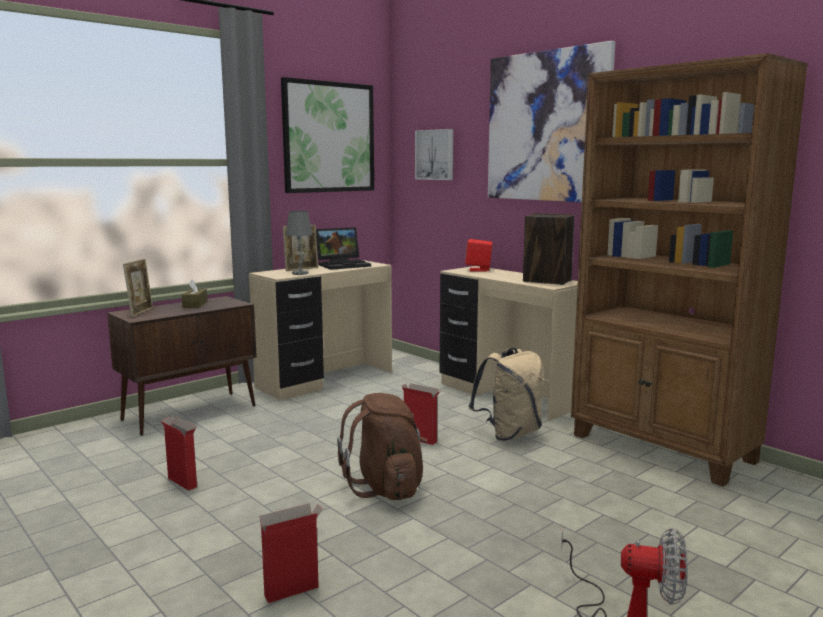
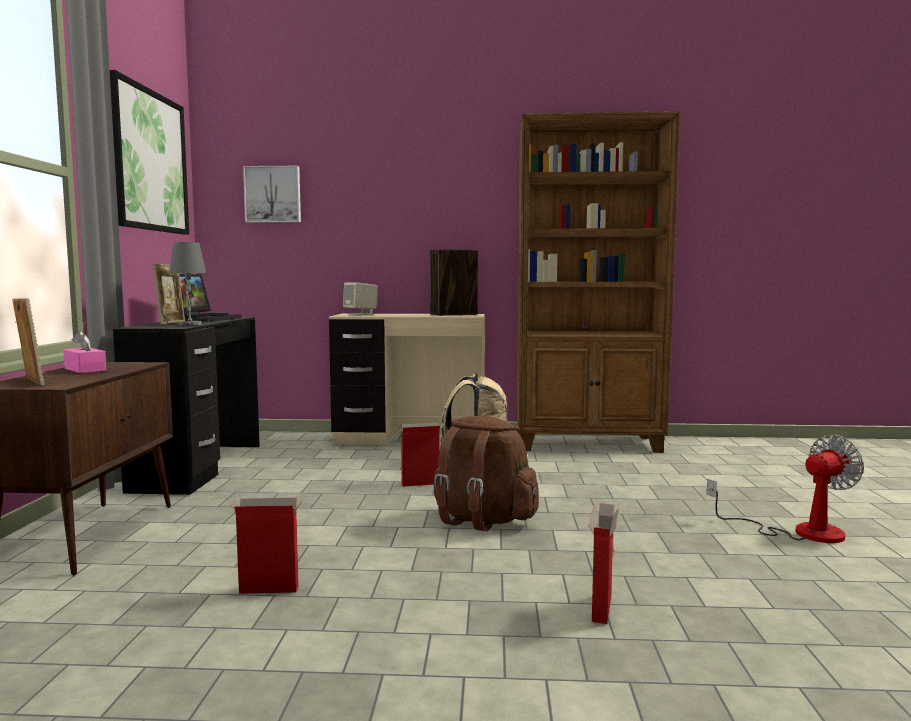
camera: 45 degrees left, 5 degrees down
brown tissue box [182,279,207,308] -> pink tissue box [63,331,106,373]
beige desk [249,260,392,401] -> black desk [113,317,260,495]
red speaker [465,239,493,272] -> beige speaker [343,282,378,315]
picture [488,41,615,202] -> none

